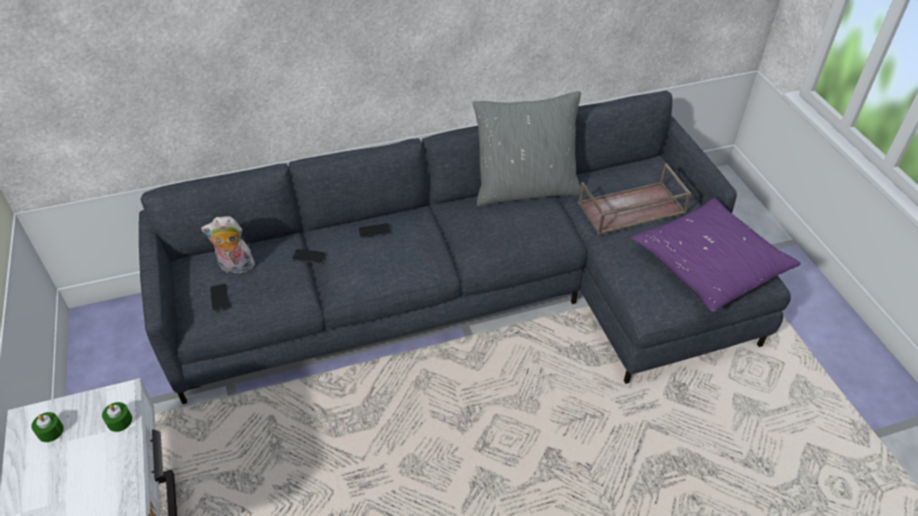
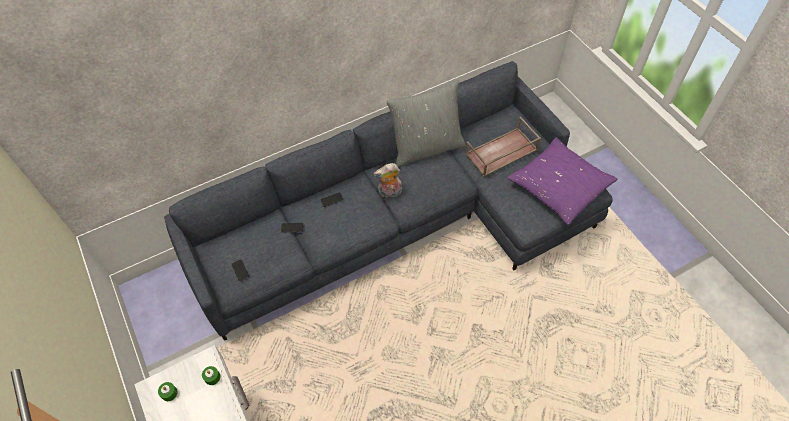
camera: 10 degrees left, 10 degrees up
plush toy [201,216,255,273] -> plush toy moved to [373,163,402,198]

